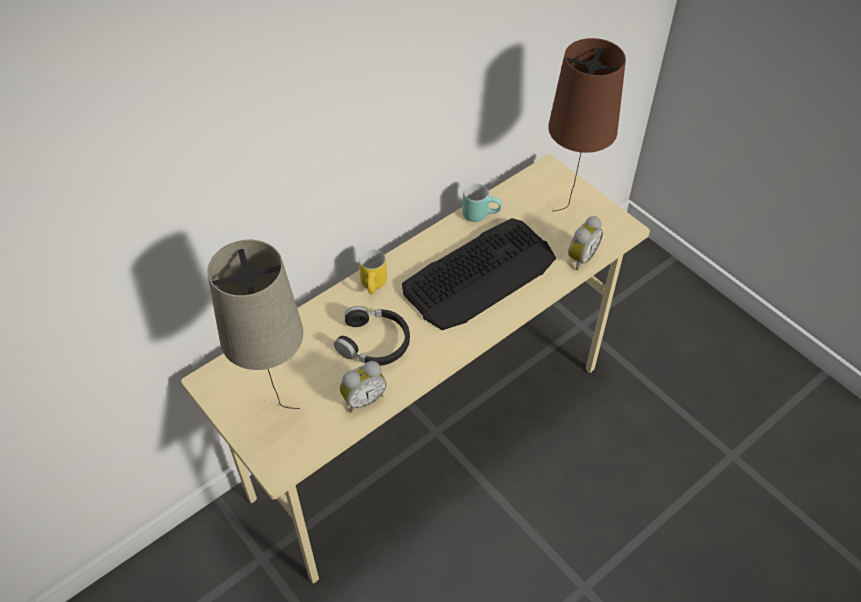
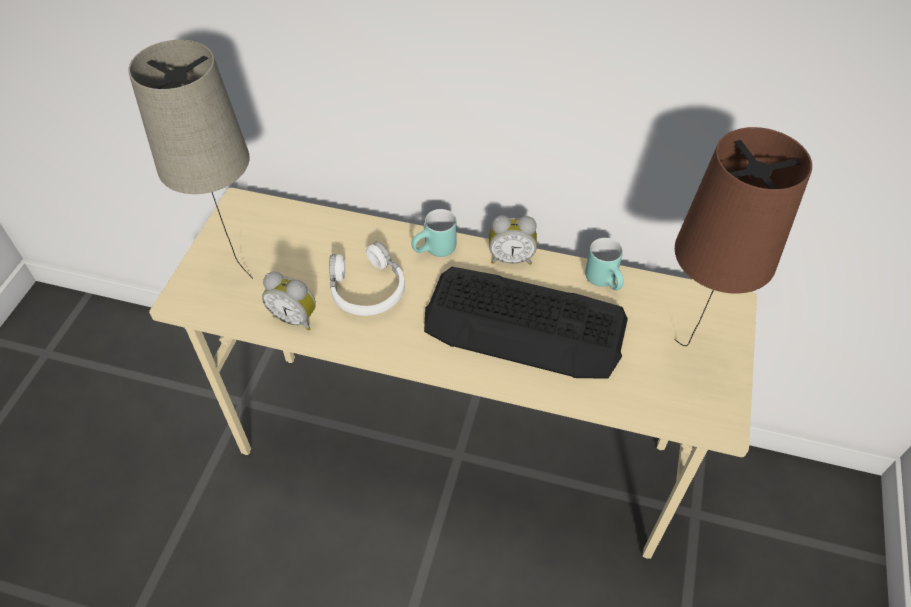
camera: 55 degrees right, 0 degrees up
black headphones [334,306,410,366] -> white headphones [329,242,405,316]
yellow mug [359,249,387,294] -> turquoise mug [411,209,456,257]
alarm clock [568,216,603,270] -> alarm clock moved to [489,215,537,265]

